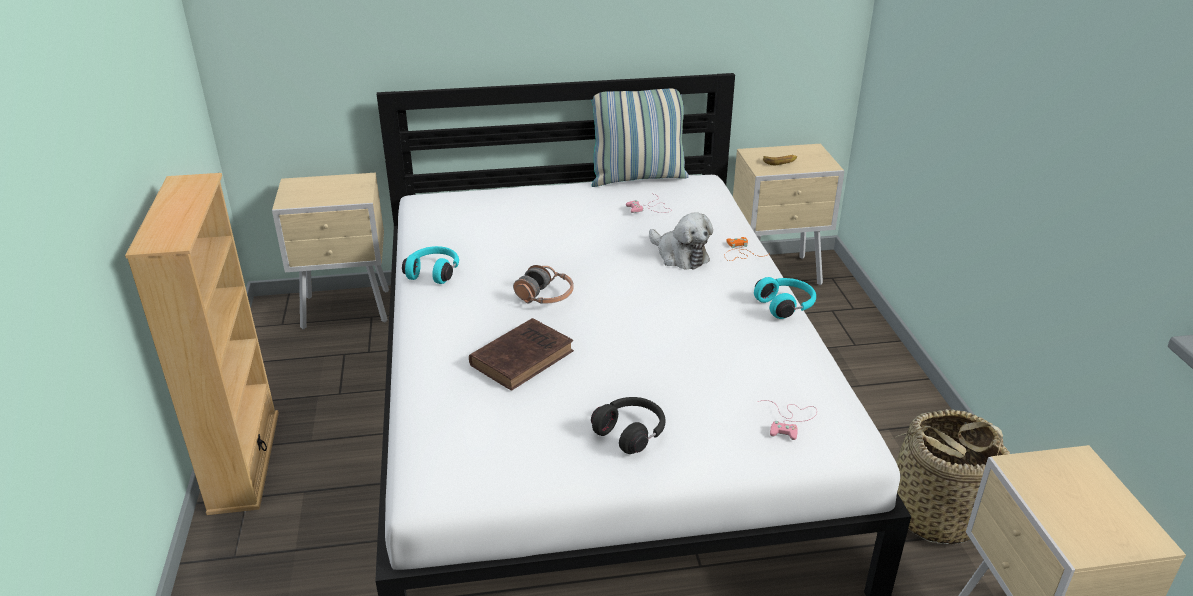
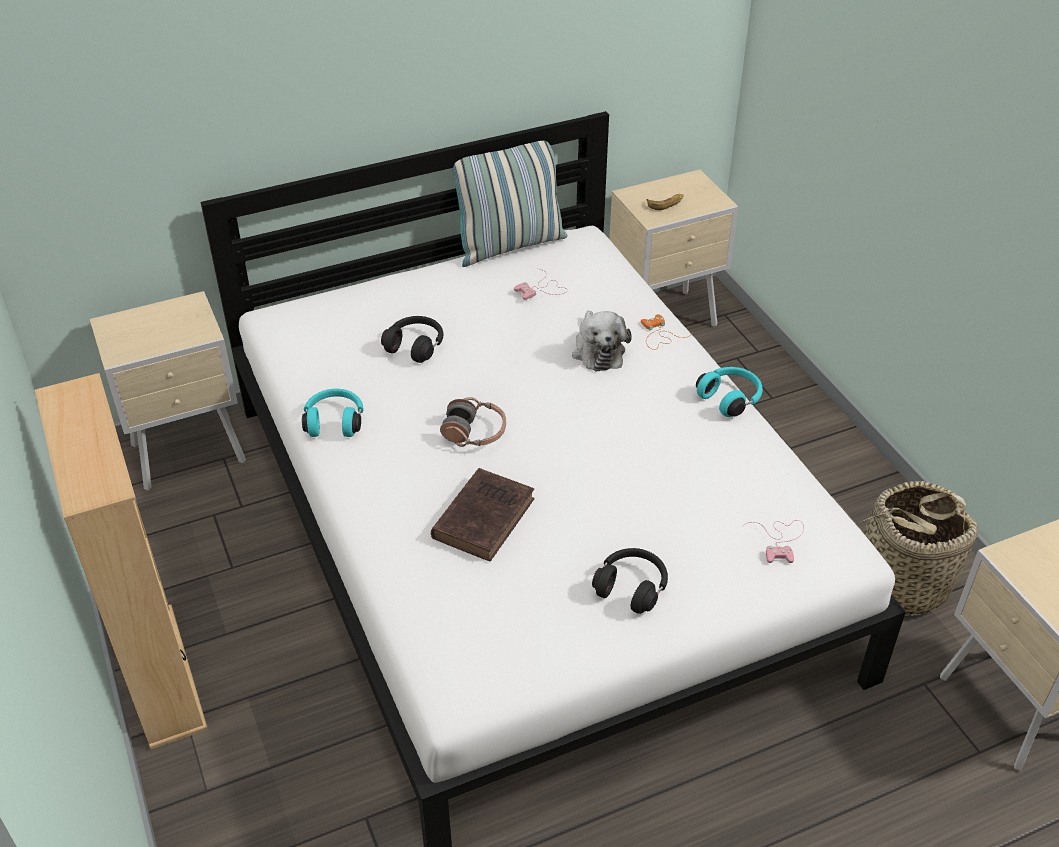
camera: 15 degrees left, 10 degrees up
plush toy [649,212,713,270] -> plush toy turned 45 degrees clockwise [572,311,632,372]
none -> black headphones [381,316,444,363]

